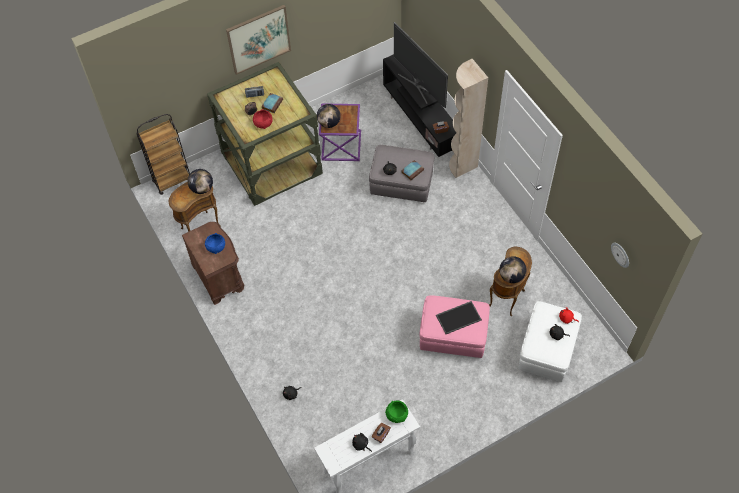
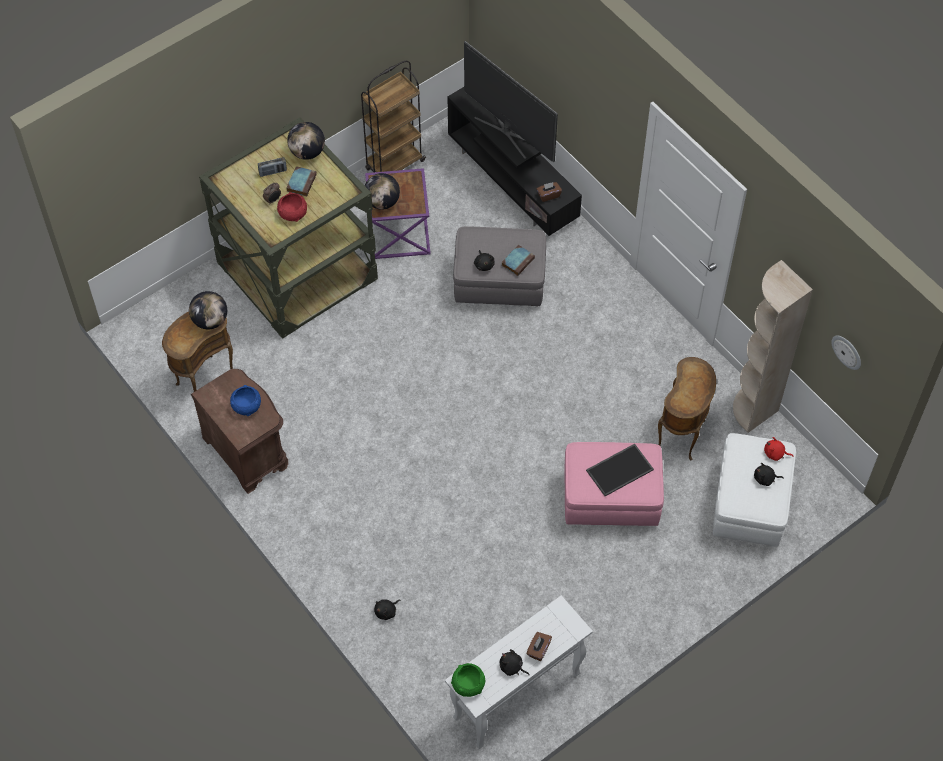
camera: 10 degrees left, 0 degrees up
brown cart [136,114,190,195] -> brown cart moved to [361,61,427,172]
picture [226,5,291,75] -> none
green bowl [385,400,408,423] -> green bowl moved to [451,663,485,697]
beige bookcase [449,59,488,178] -> beige bookcase moved to [733,260,813,433]
globe [499,256,527,283] -> globe moved to [287,122,325,160]

